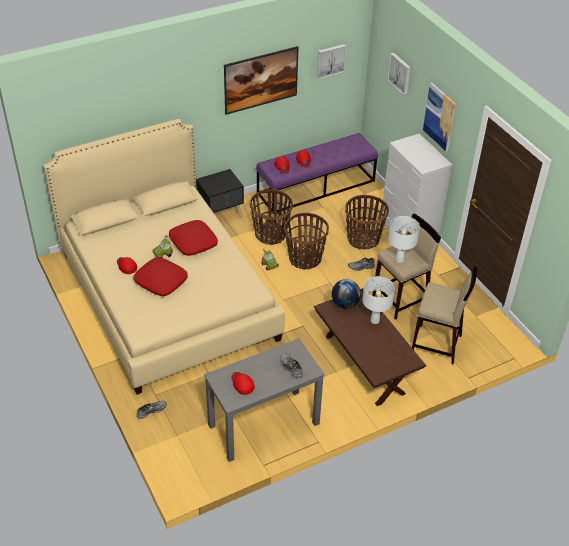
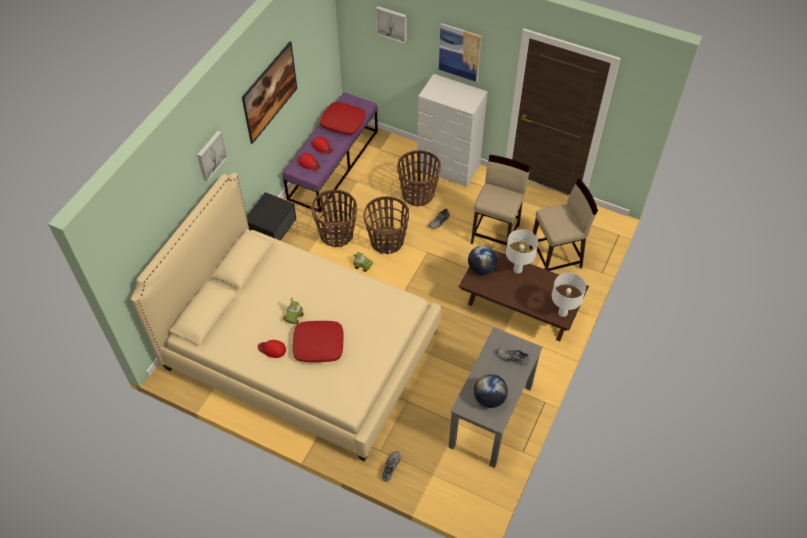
camera: 35 degrees left, 10 degrees up
red pillow [169,220,218,256] -> red pillow moved to [320,102,366,135]
red cap [231,372,254,395] -> globe [474,374,508,408]
picture [317,44,346,79] -> picture moved to [197,131,227,181]
white table lamp [388,216,420,263] -> white table lamp moved to [552,273,586,317]

